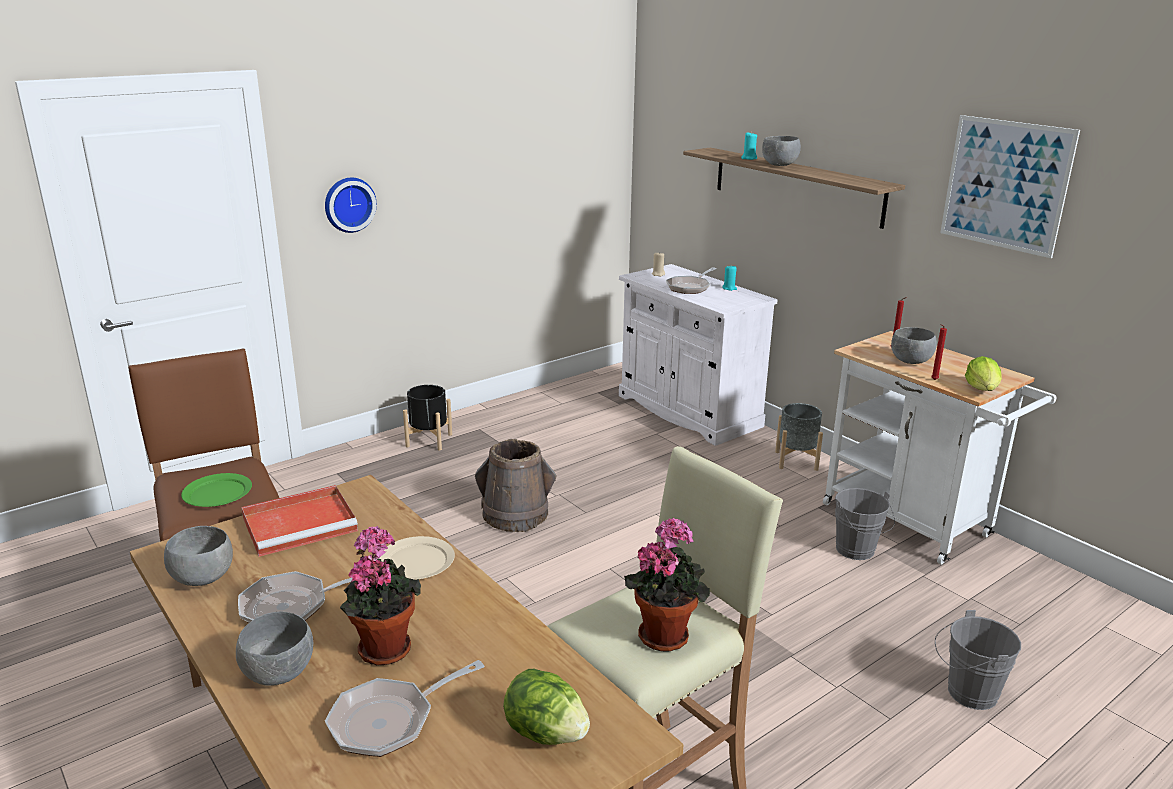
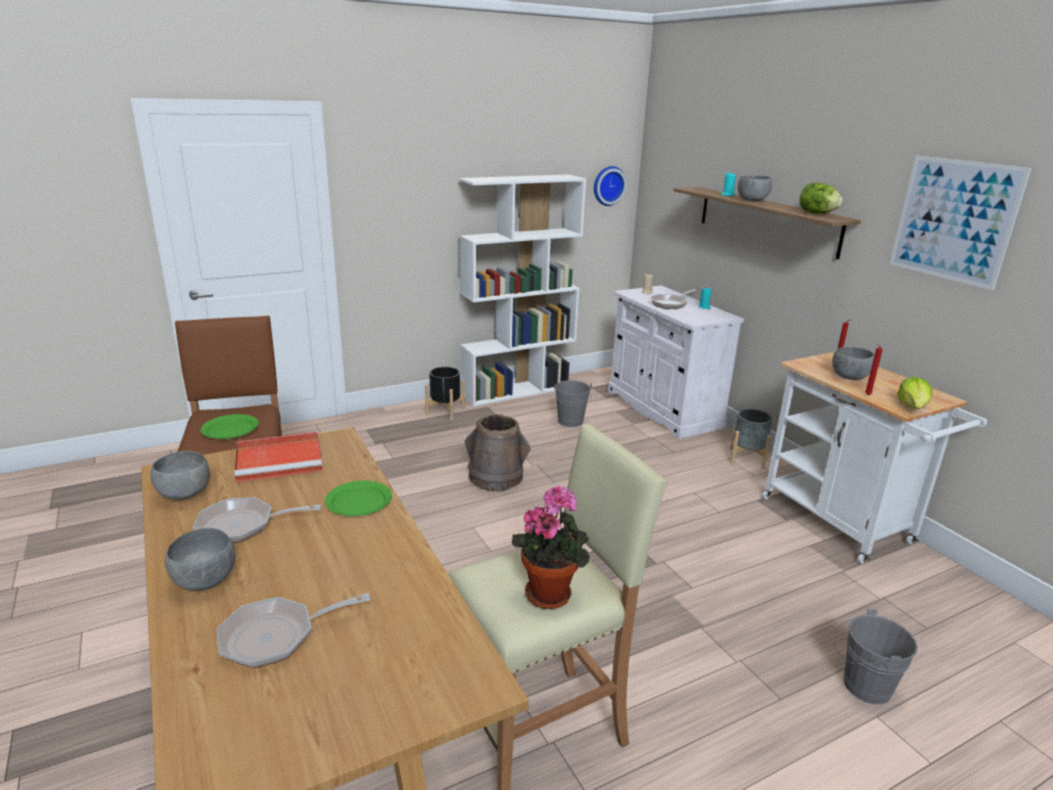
camera: 10 degrees right, 0 degrees up
wall clock [325,178,377,233] -> wall clock moved to [594,166,627,206]
potted plant [340,526,421,666] -> none
beige plate [379,536,455,580] -> green plate [325,480,392,516]
lettuce [503,669,590,745] -> lettuce moved to [799,183,843,214]
grey bucket [835,488,895,560] -> grey bucket moved to [554,380,592,427]
none -> white bookcase [459,174,586,406]

